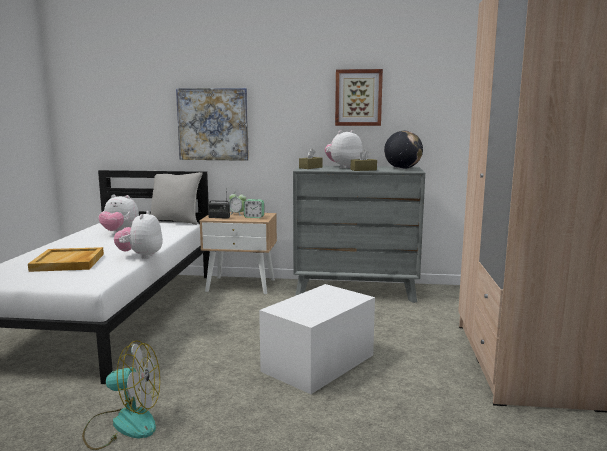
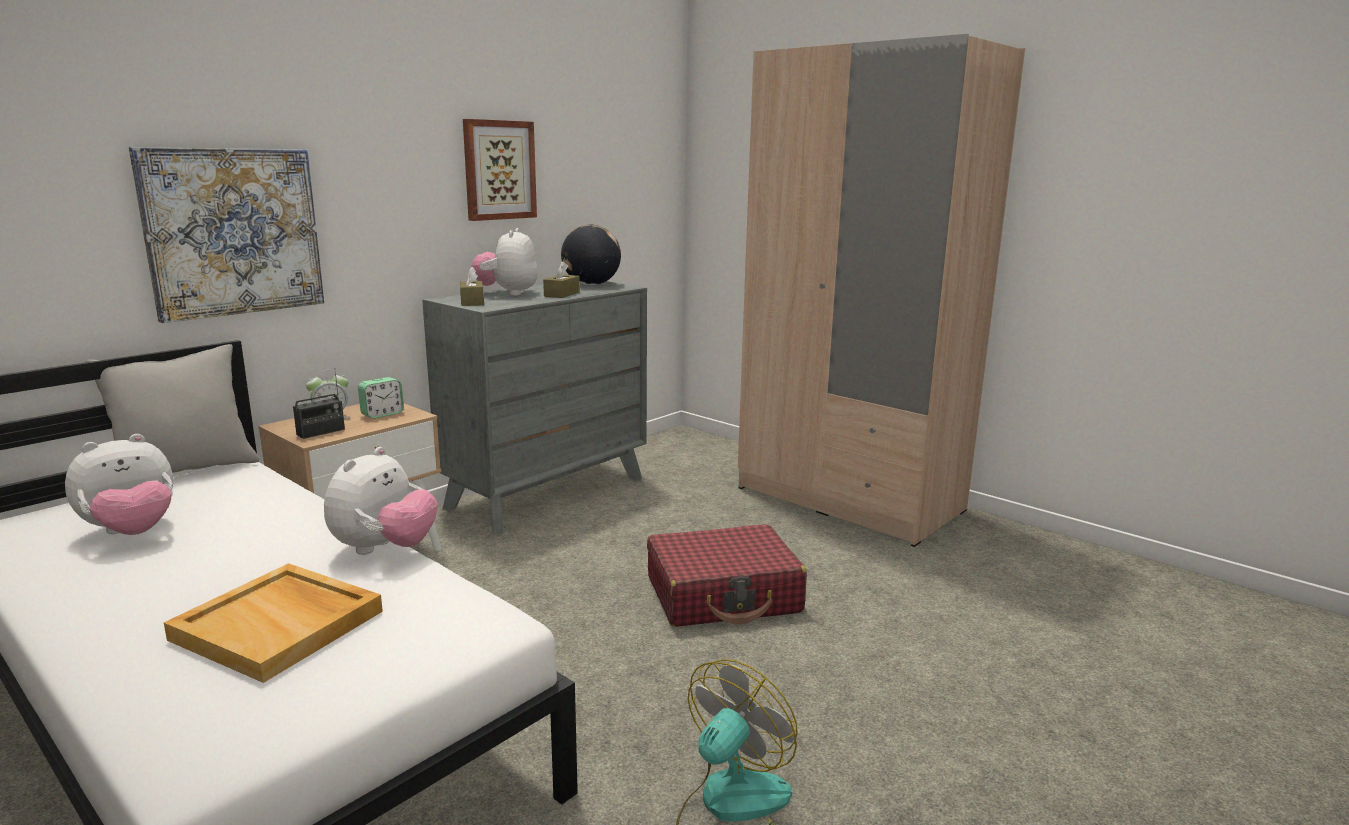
camera: 55 degrees left, 5 degrees up
plush toy [114,211,163,259] -> plush toy turned 105 degrees counterclockwise [324,447,438,555]
white storage box [259,284,375,394] -> red suitcase [647,524,807,627]

